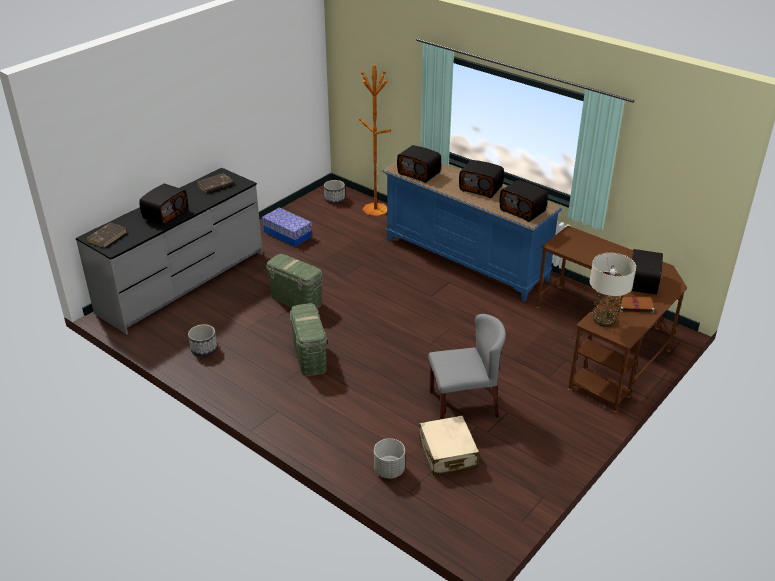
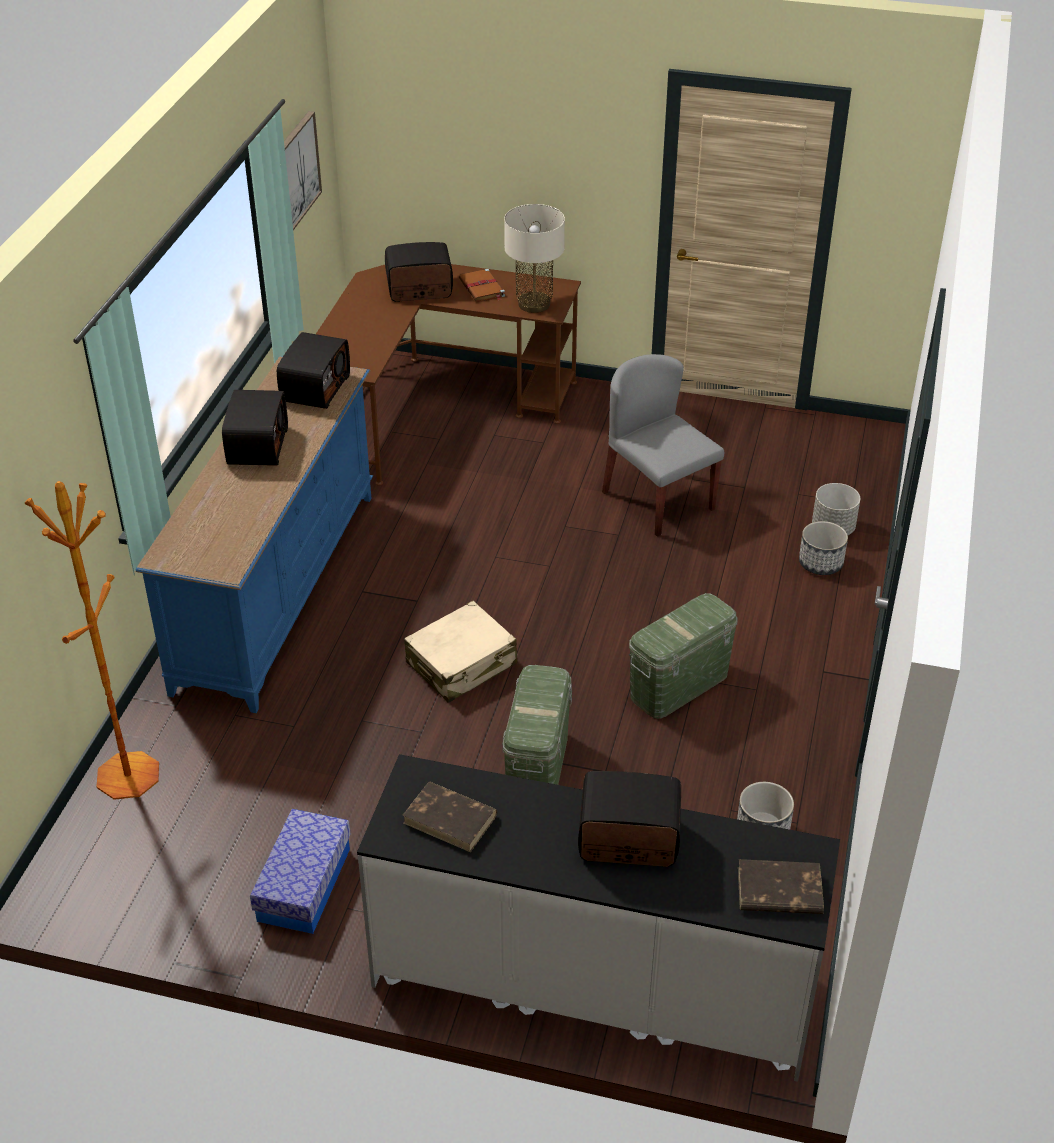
camera: 115 degrees left, 5 degrees up
planter [324,180,345,204] -> planter moved to [799,521,848,575]
radio [397,145,441,183] -> none
beige suitcase [420,416,479,476] -> beige suitcase moved to [404,601,517,703]
none -> picture [284,111,322,230]

